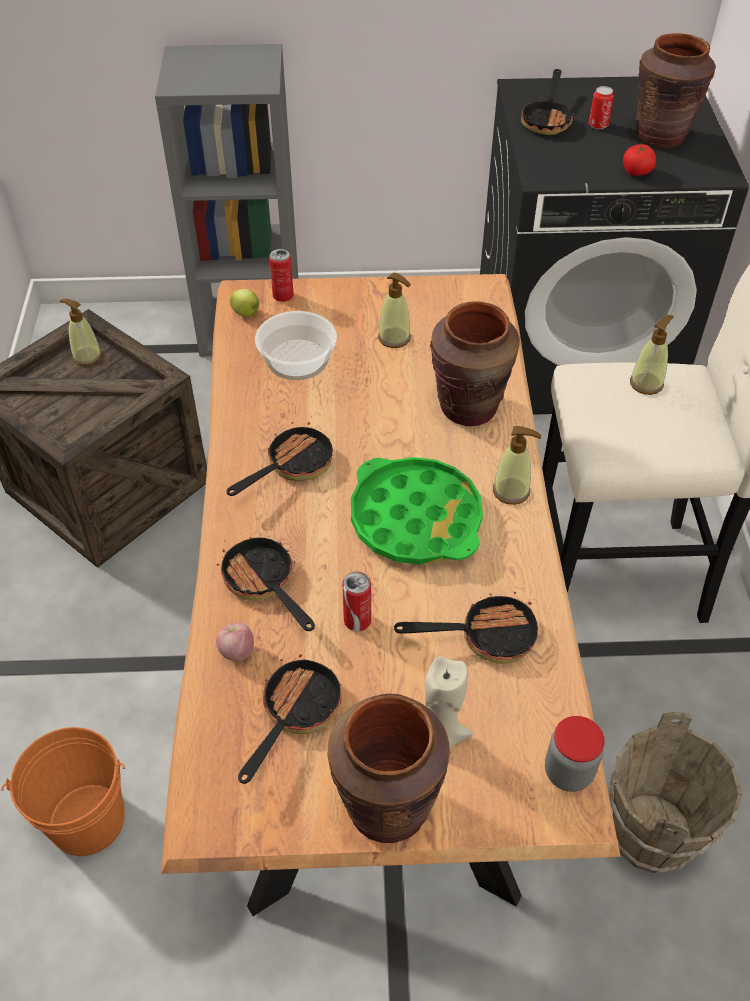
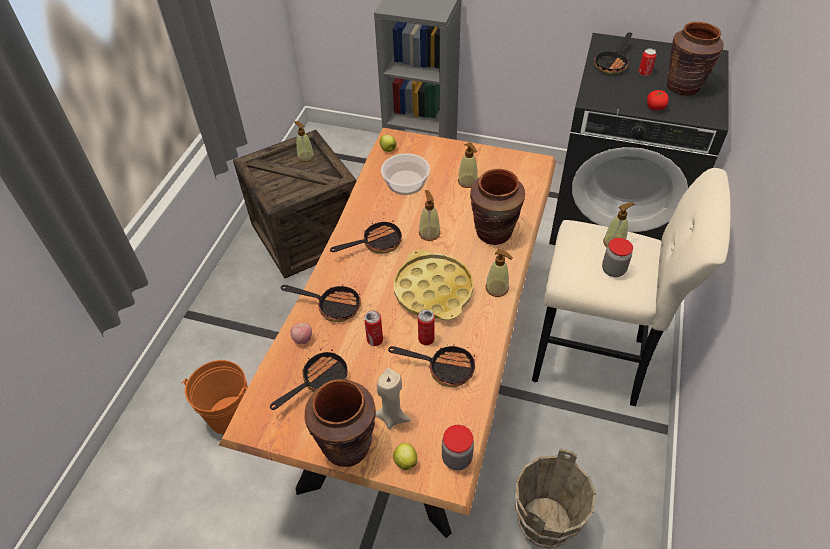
camera: 20 degrees right, 0 degrees up
frying pan [217,536,315,631] -> frying pan turned 120 degrees clockwise [281,284,361,322]
can [269,249,294,302] -> can moved to [418,310,435,345]
green tray [351,457,483,565] -> yellow tray [394,250,474,321]
none -> apple [393,443,417,470]
none -> soap dispenser [419,190,440,241]
none -> jar [602,238,633,277]

